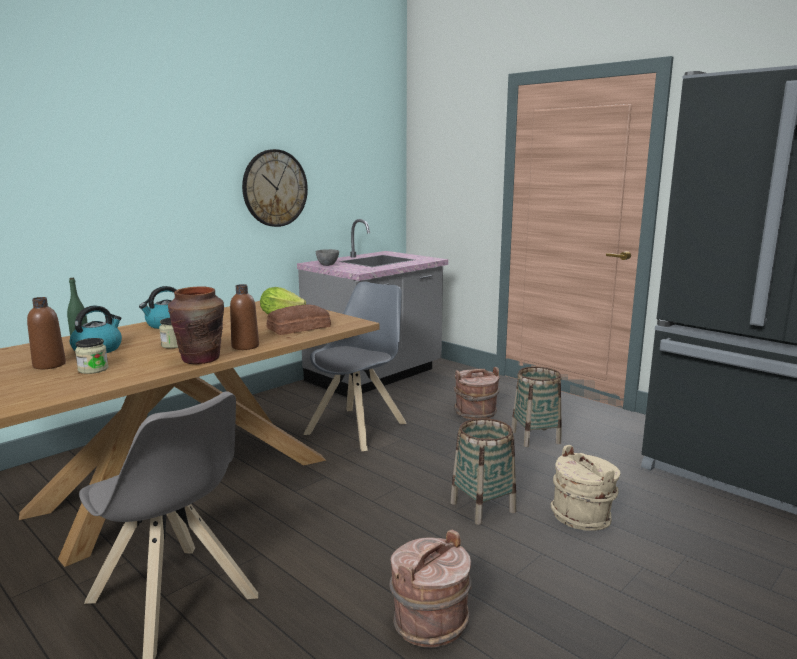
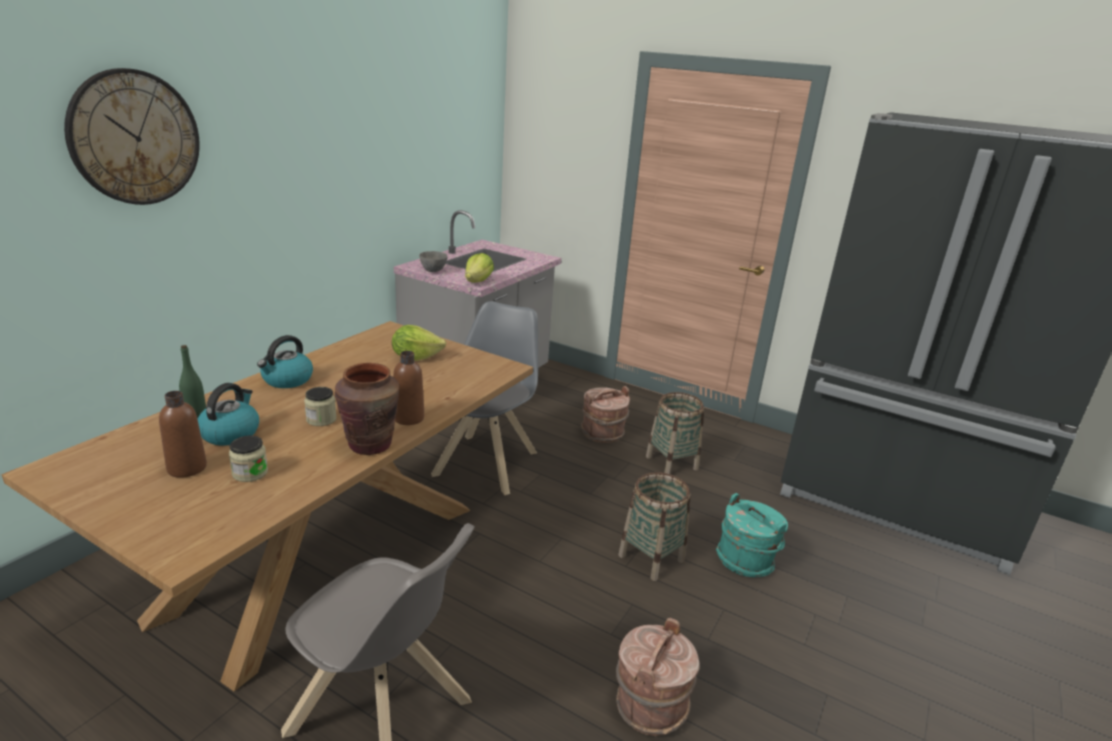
camera: 15 degrees left, 10 degrees up
wall clock [242,149,308,227] -> wall clock moved to [64,68,200,205]
bread [267,304,331,335] -> none
beige bucket [551,445,620,531] -> turquoise bucket [716,493,788,577]
none -> lettuce [465,253,494,282]

